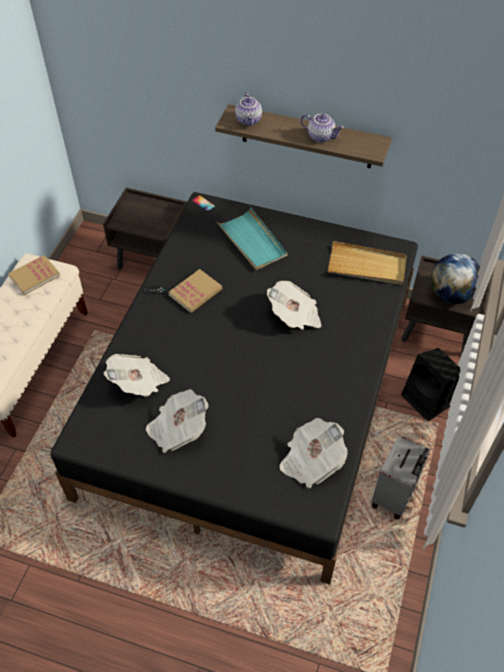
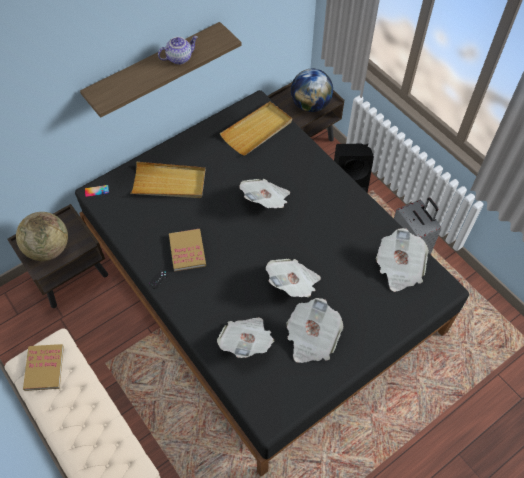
camera: 55 degrees left, 5 degrees up
turquoise tray [217,207,287,270] -> beige tray [130,162,205,198]
teapot [235,91,262,126] -> none
none -> globe [16,212,68,261]
none -> newspaper [266,259,321,298]

